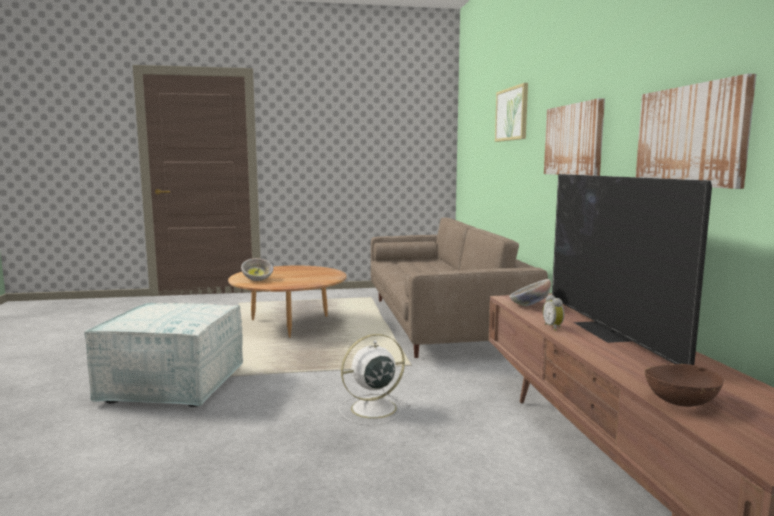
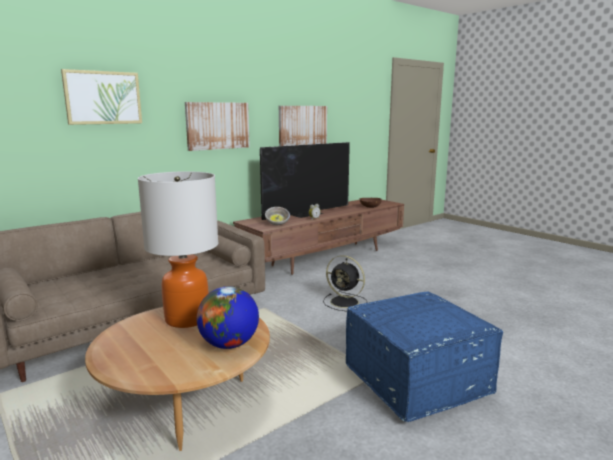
camera: 120 degrees left, 5 degrees up
white ottoman [84,303,243,407] -> blue ottoman [346,291,503,422]
bowl [241,258,273,281] -> globe [197,286,259,349]
white fan [339,334,411,426] -> black fan [323,255,367,311]
none -> table lamp [138,171,218,328]

